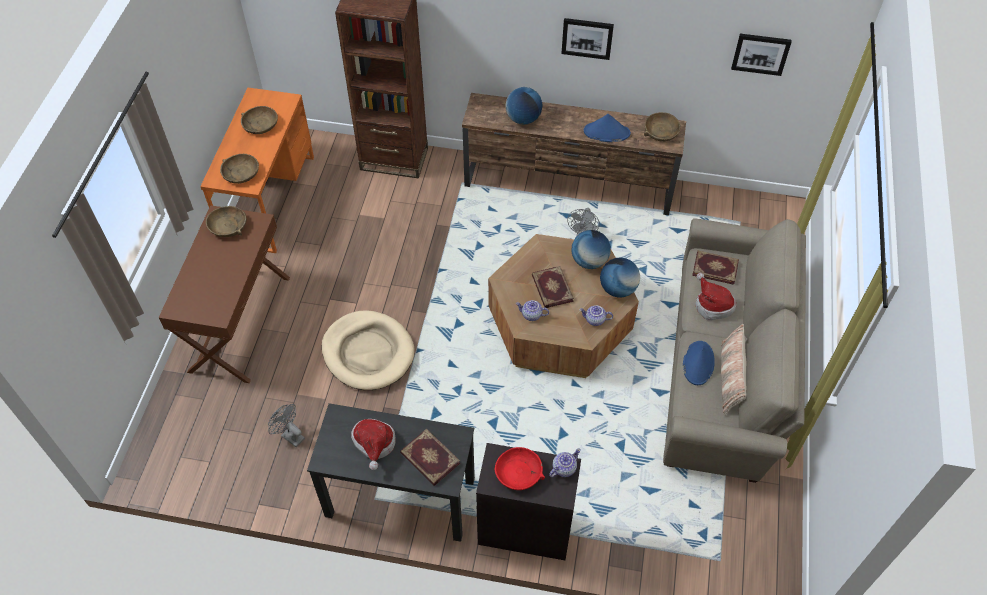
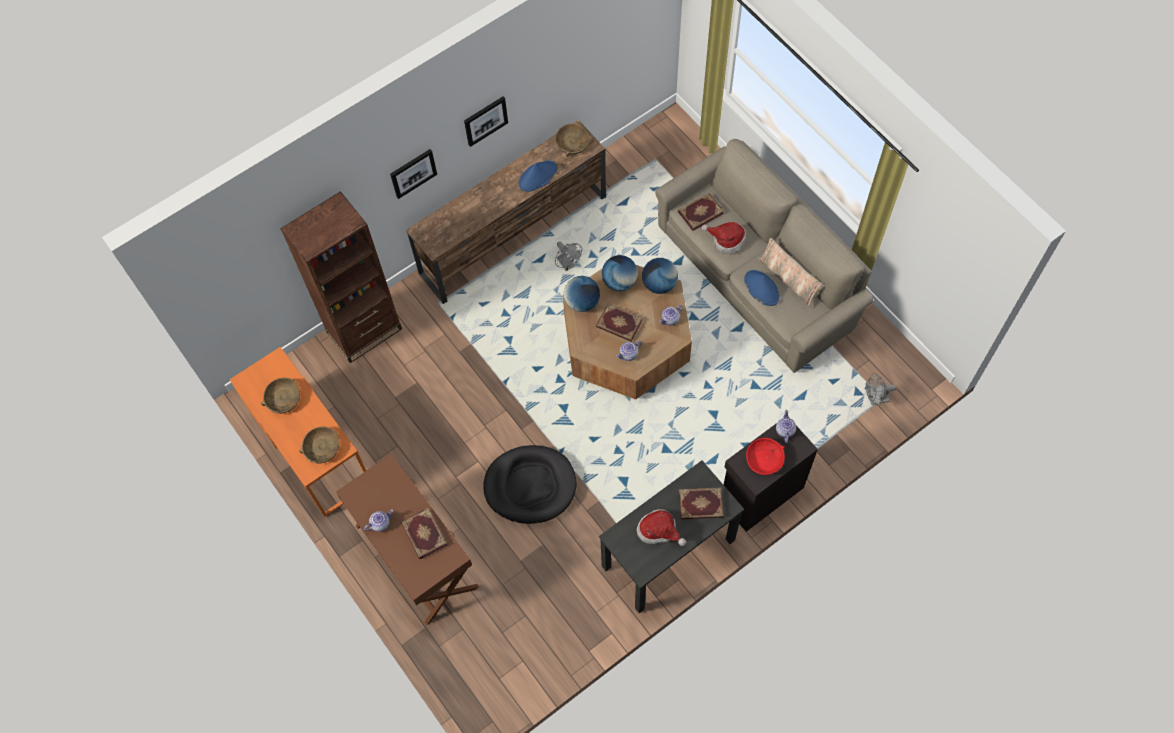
camera: 45 degrees left, 10 degrees up
brown bowl [206,206,247,237] -> none
grey fan [268,404,305,447] -> grey fan moved to [866,373,897,406]
beige dog bed [322,310,414,390] -> black dog bed [483,445,577,524]
globe [505,87,543,125] -> globe moved to [564,276,600,312]
picture [731,34,792,76] -> picture moved to [390,149,437,199]
none -> teapot [364,510,393,532]
none -> book [401,508,447,559]

